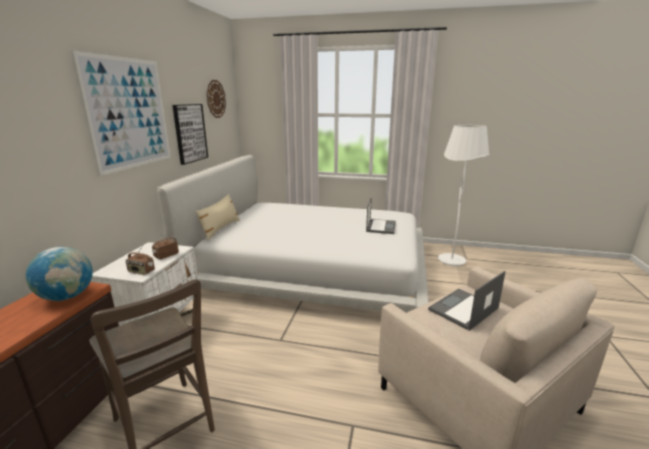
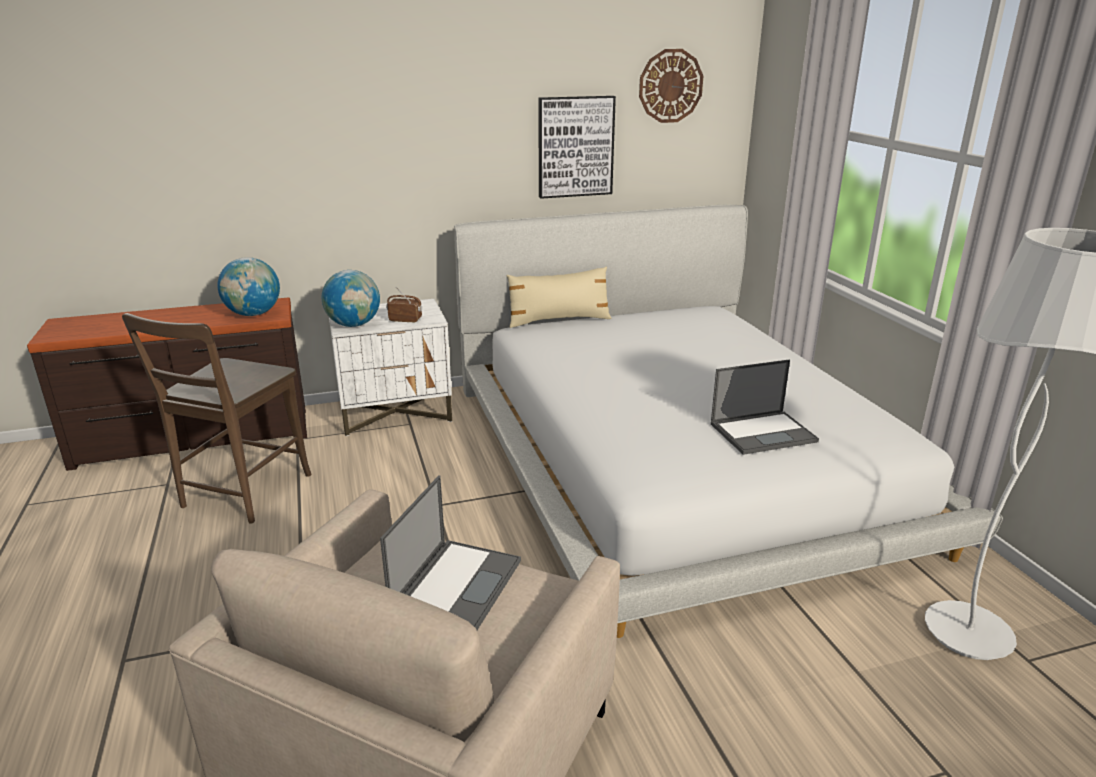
camera: 60 degrees right, 5 degrees up
picture [71,50,171,176] -> none
radio [126,246,155,275] -> globe [322,270,380,327]
laptop [428,271,506,331] -> laptop turned 90 degrees clockwise [380,475,521,630]

